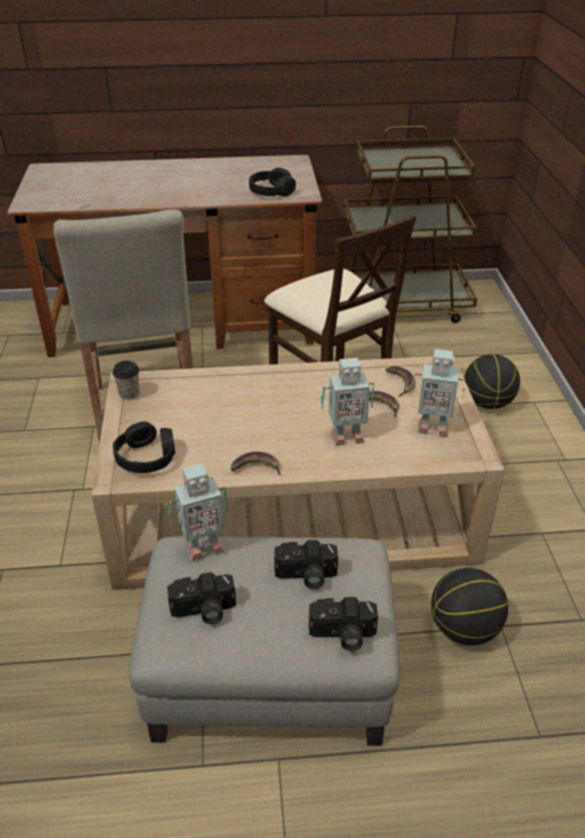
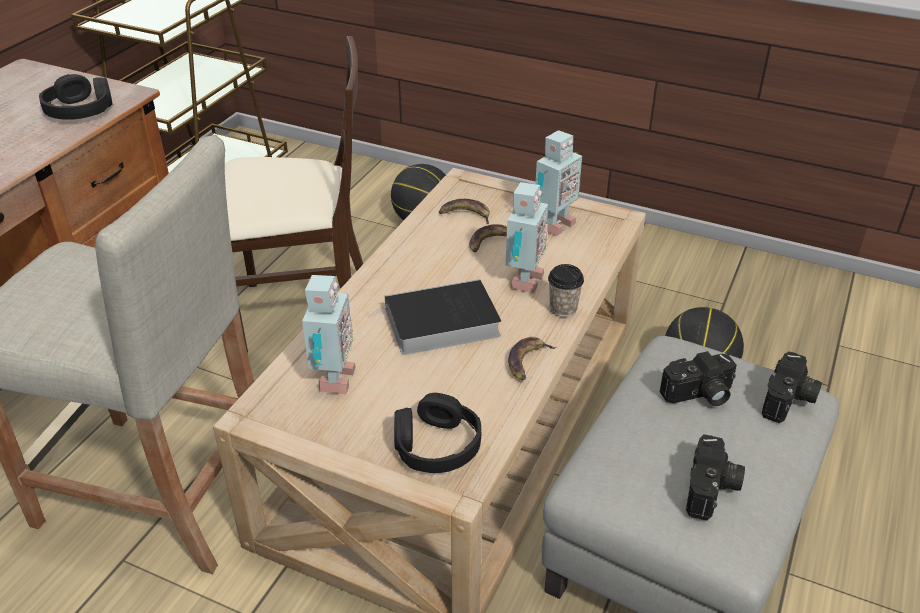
camera: 60 degrees left, 0 degrees up
cup [112,361,140,400] -> cup moved to [548,264,584,317]
toy robot [167,463,228,561] -> toy robot moved to [302,275,356,394]
camera [274,540,338,589] -> camera turned 45 degrees clockwise [660,351,737,406]
none -> book [367,279,501,355]

